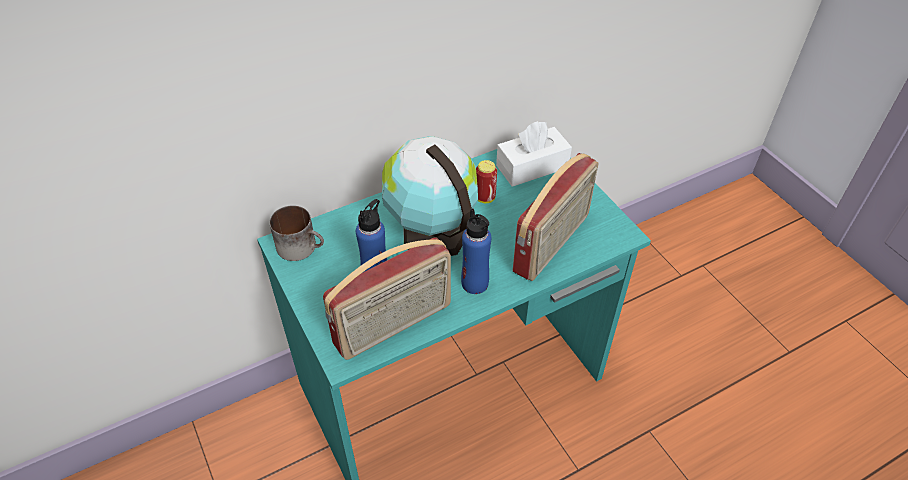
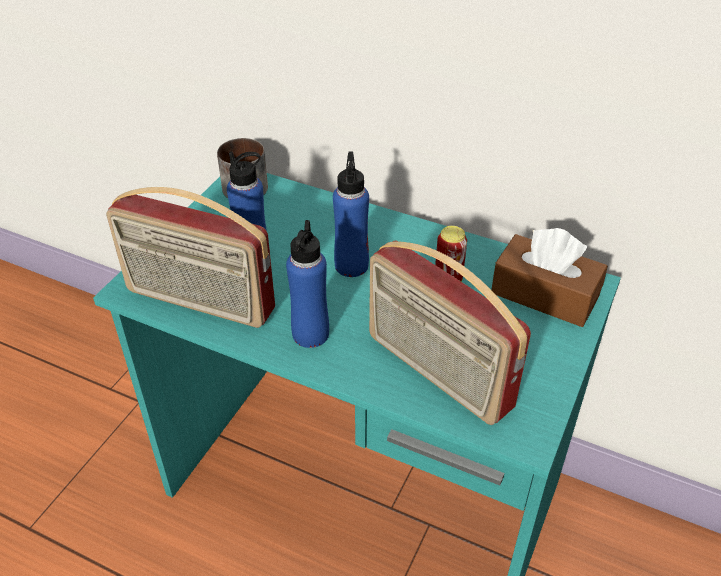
camera: 55 degrees right, 5 degrees down
globe [382,136,478,256] -> blue bottle [333,152,369,277]
white tissue box [496,121,572,187] -> brown tissue box [491,228,608,327]
radio [513,153,599,281] -> radio turned 45 degrees clockwise [369,240,531,425]

